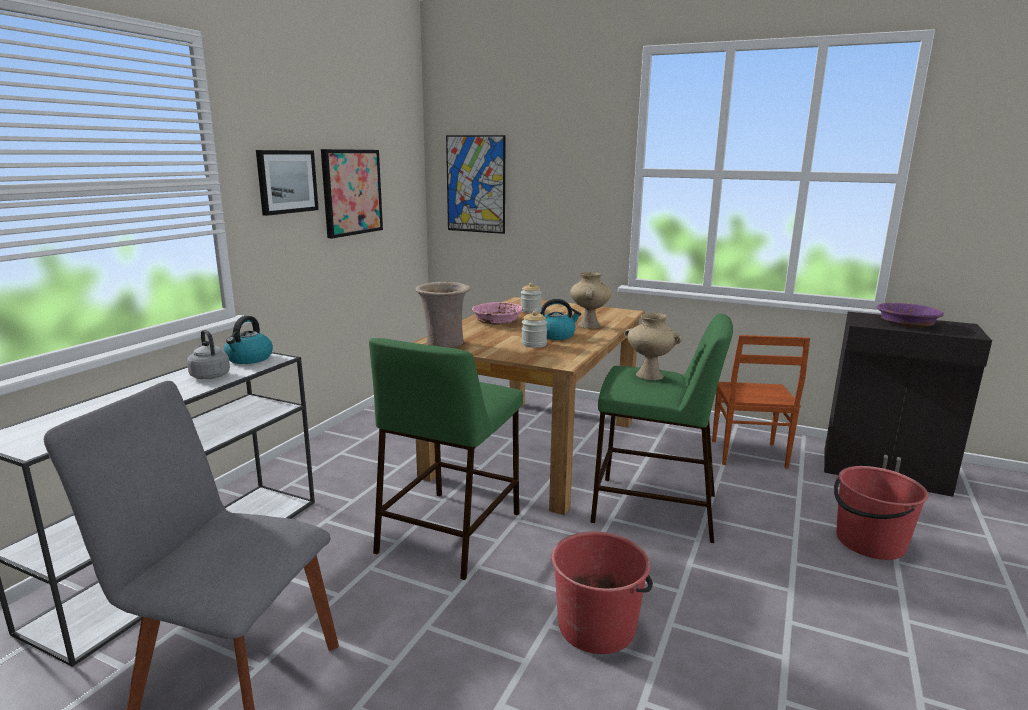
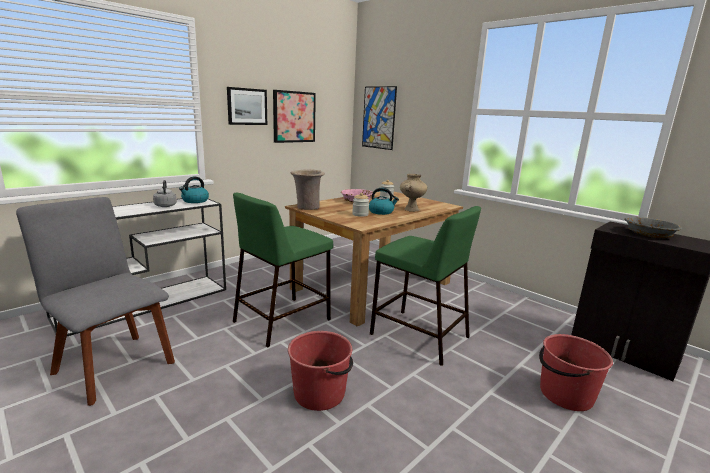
camera: 20 degrees right, 0 degrees up
beige vase [624,313,683,380] -> none
brown chair [712,335,810,469] -> none
purple bowl [877,303,944,328] -> grey bowl [624,217,681,238]

